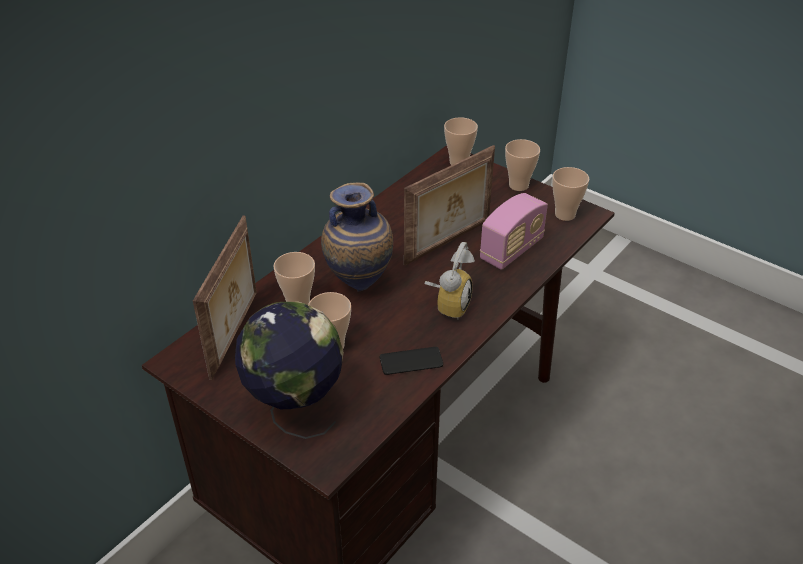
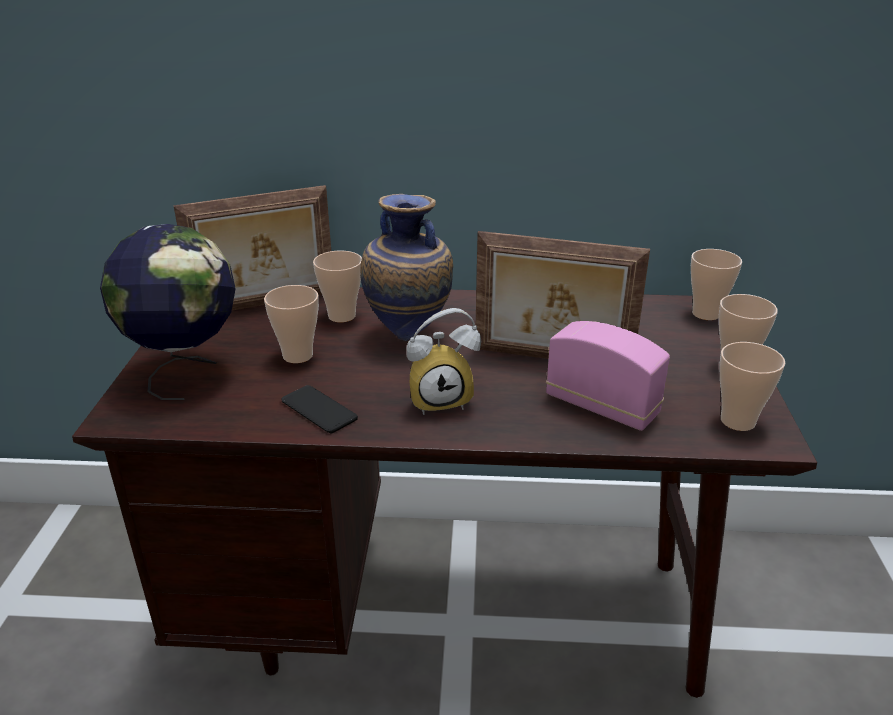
camera: 55 degrees right, 10 degrees down
radio [480,193,548,270] -> radio turned 150 degrees counterclockwise [546,321,670,431]

